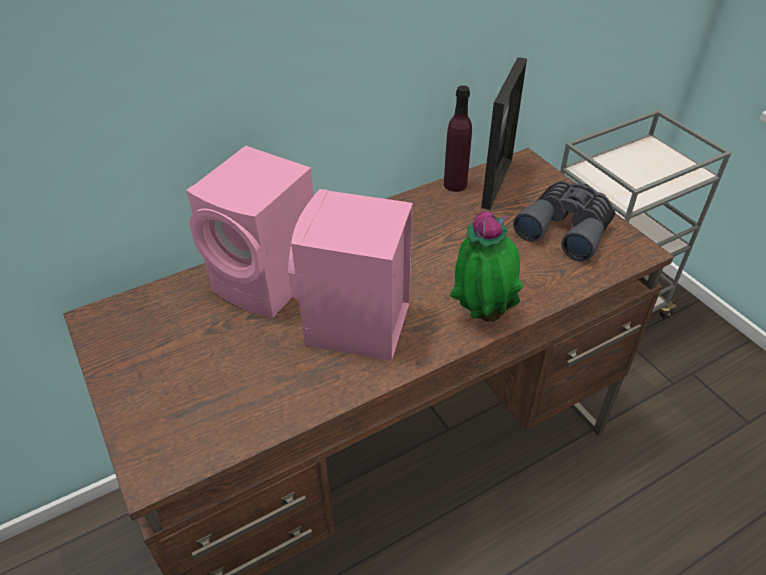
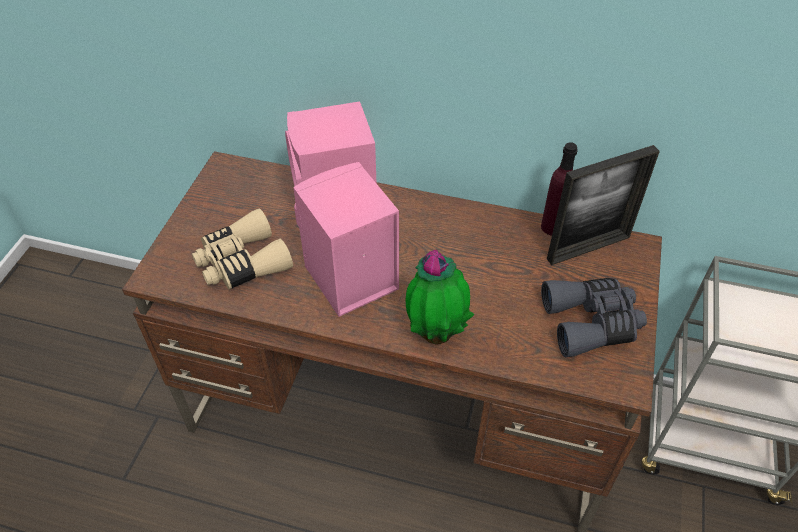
camera: 45 degrees right, 5 degrees up
none -> beige binoculars [192,209,293,289]

